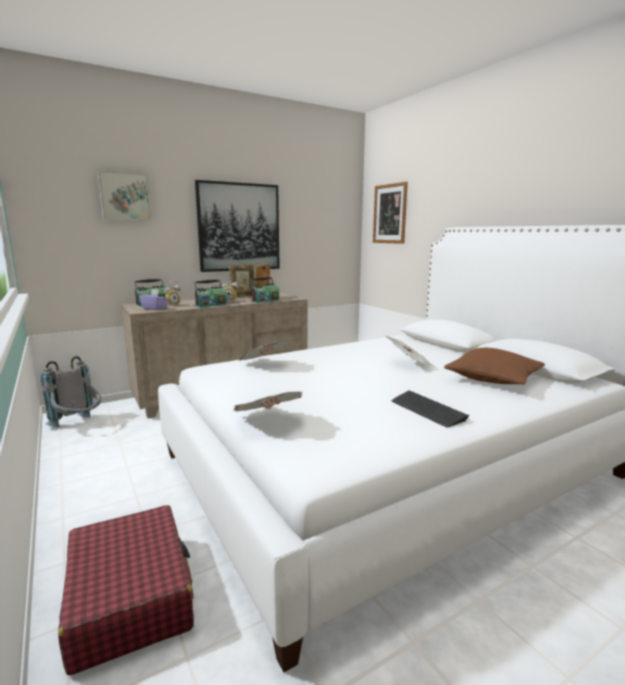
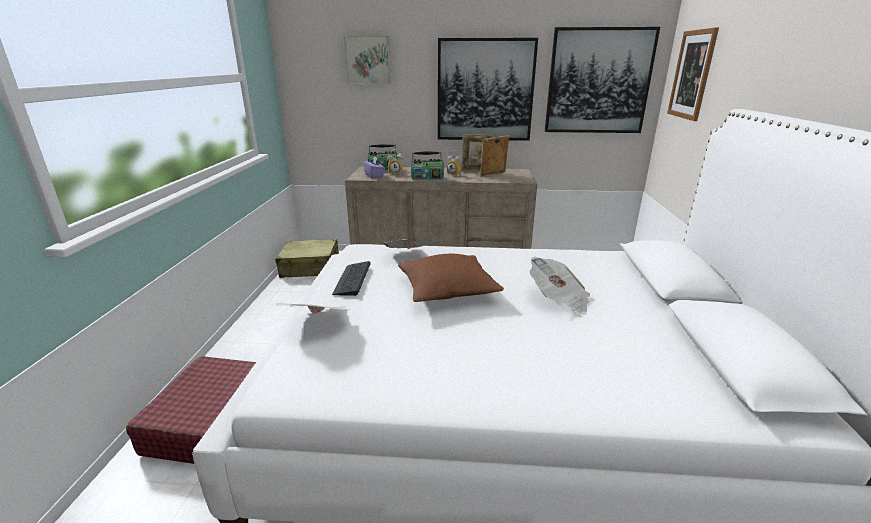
camera: 35 degrees right, 10 degrees up
grey backpack [41,356,101,427] -> beige suitcase [275,239,339,278]
radio [251,277,279,303] -> none
keyboard [392,390,469,427] -> keyboard moved to [332,261,371,296]
brown pillow [444,348,545,384] -> brown pillow moved to [398,254,504,302]
none -> picture [545,27,660,133]

